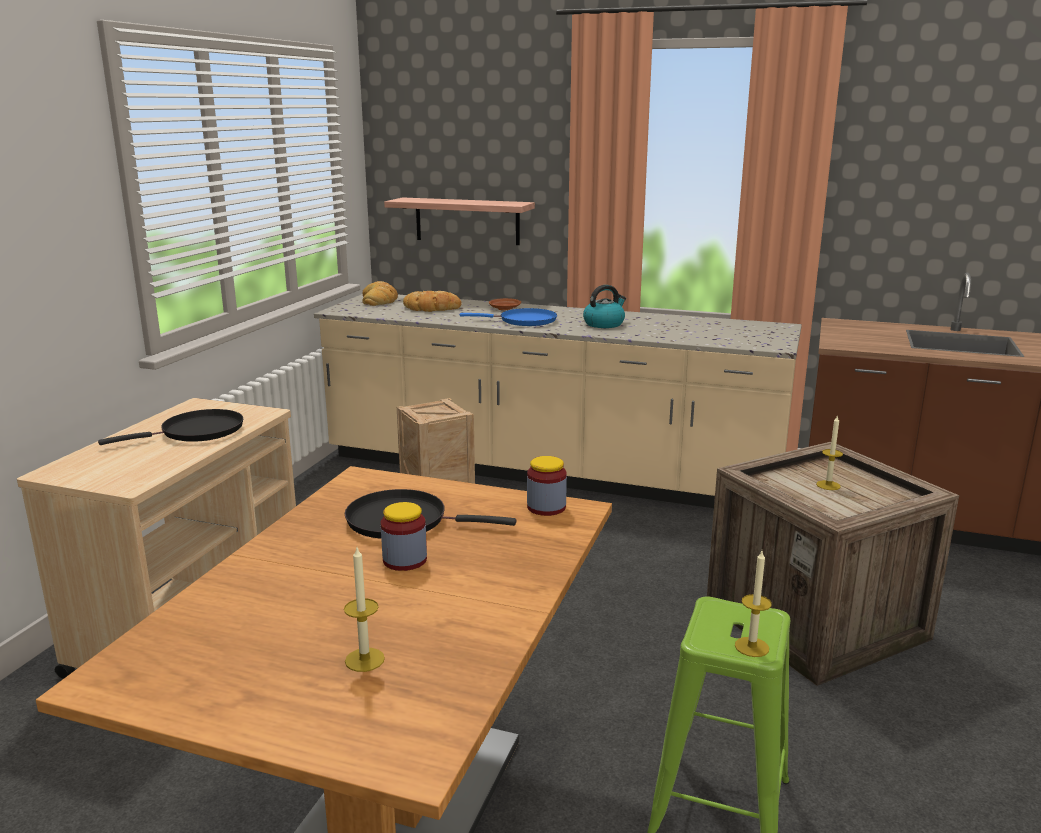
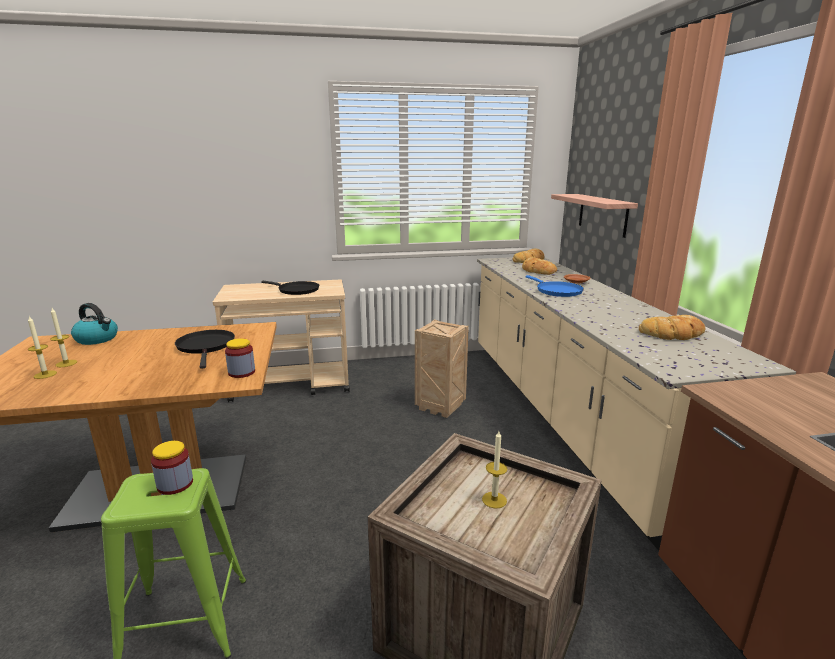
camera: 60 degrees right, 0 degrees up
jar [381,502,427,571] -> jar moved to [151,441,193,495]
kettle [583,285,626,328] -> kettle moved to [71,303,118,345]
candle [735,551,772,657] -> candle moved to [50,308,77,367]
none -> bread [639,315,705,340]

